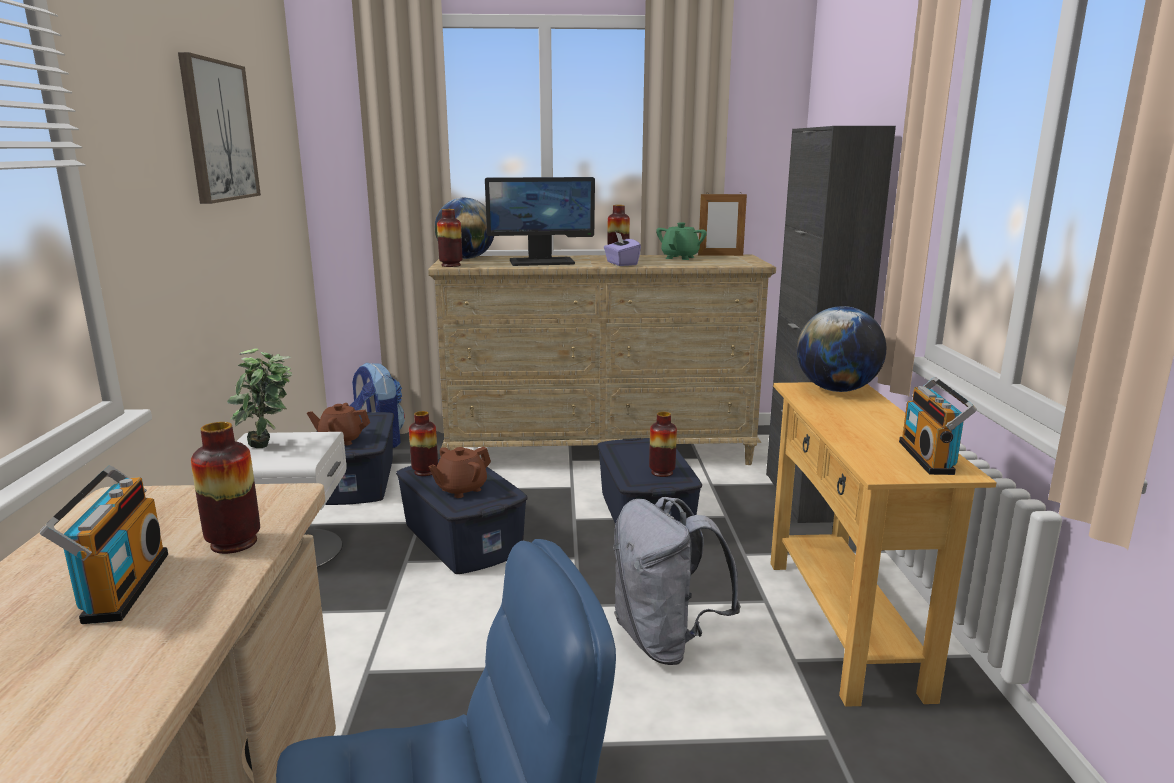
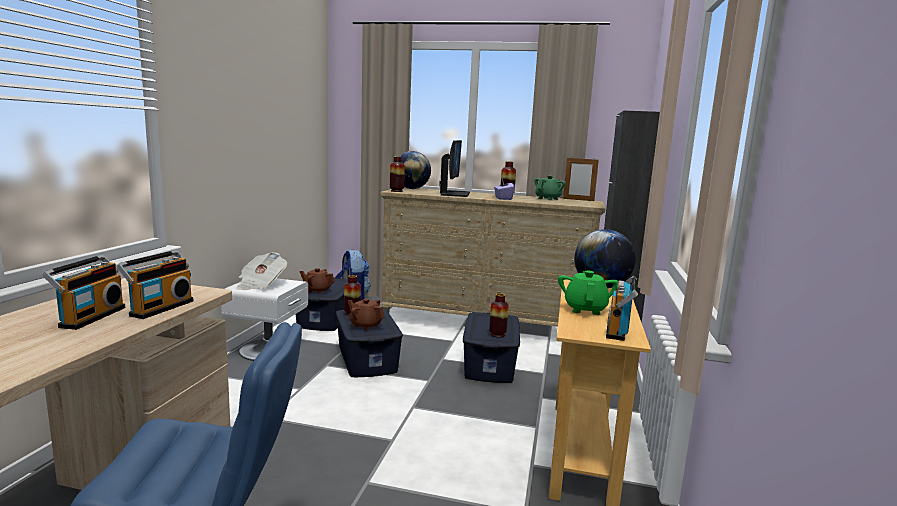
camera: 15 degrees right, 5 degrees down
picture [178,52,261,204] -> none
vase [191,422,260,554] -> radio [117,250,193,319]
potted plant [227,348,292,448] -> newspaper [237,252,287,290]
brown teapot [428,447,491,498] -> brown teapot turned 60 degrees clockwise [348,299,384,330]
monitor [485,177,595,266] -> monitor turned 90 degrees counterclockwise [439,140,470,197]
grey backpack [613,497,741,665] -> none
none -> green teapot [558,271,618,315]

